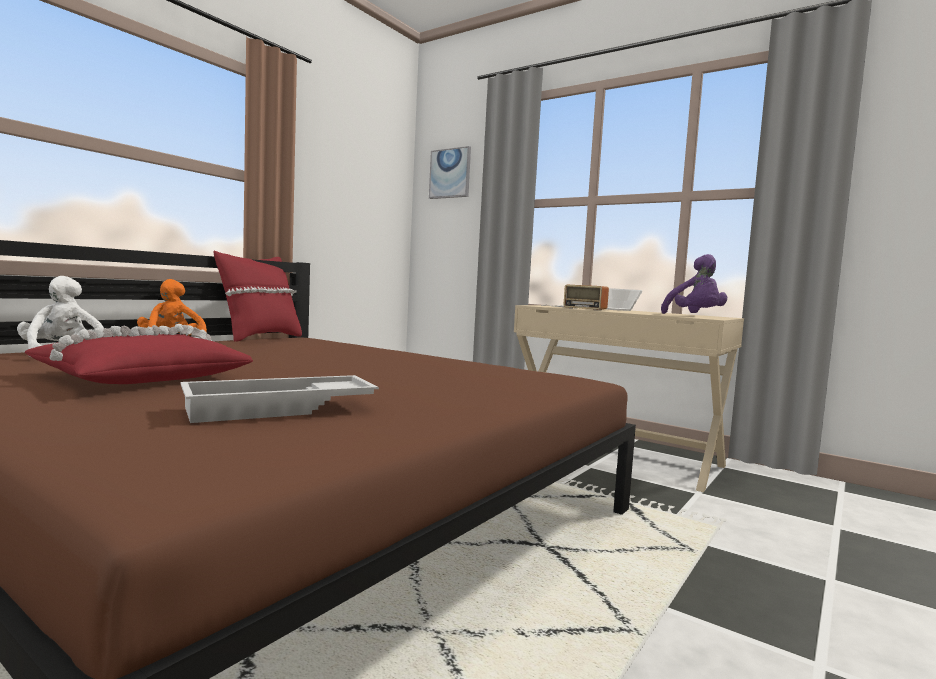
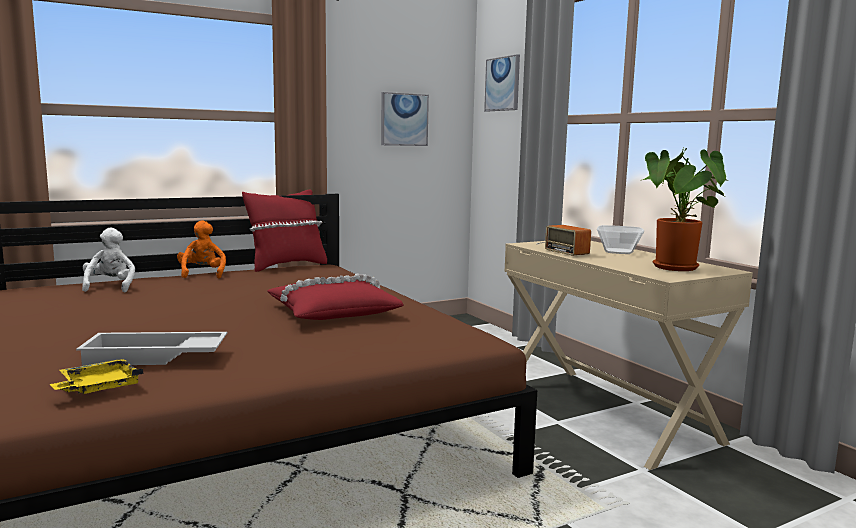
camera: 25 degrees right, 5 degrees up
red pillow [25,324,253,384] -> red pillow moved to [267,274,404,320]
purple plush toy [661,254,727,314] -> potted plant [643,148,727,271]
none -> yellow tray [50,359,143,394]
none -> picture [381,92,429,146]

